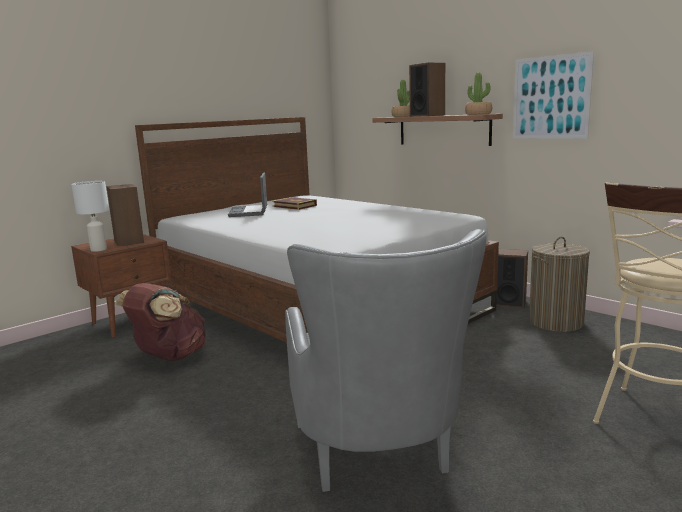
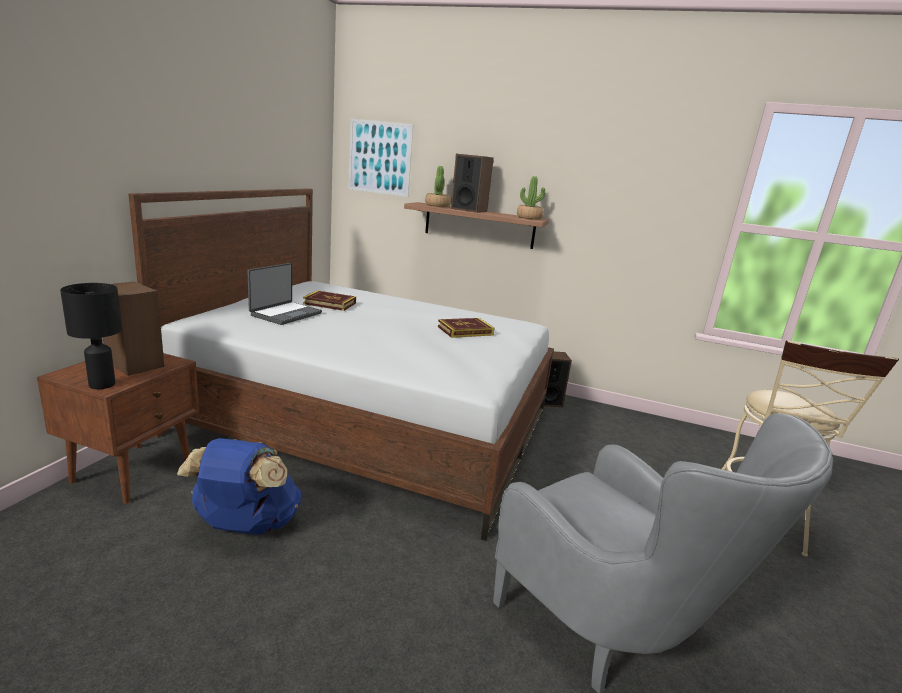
camera: 30 degrees left, 5 degrees up
white table lamp [71,181,109,252] -> black table lamp [60,283,122,389]
brown backpack [115,283,205,361] -> blue backpack [177,438,301,535]
laptop [228,172,267,217] -> laptop turned 120 degrees counterclockwise [248,263,322,325]
picture [513,51,594,139] -> picture moved to [348,119,413,197]
laundry basket [529,237,590,332] -> none
none -> book [438,318,495,338]

